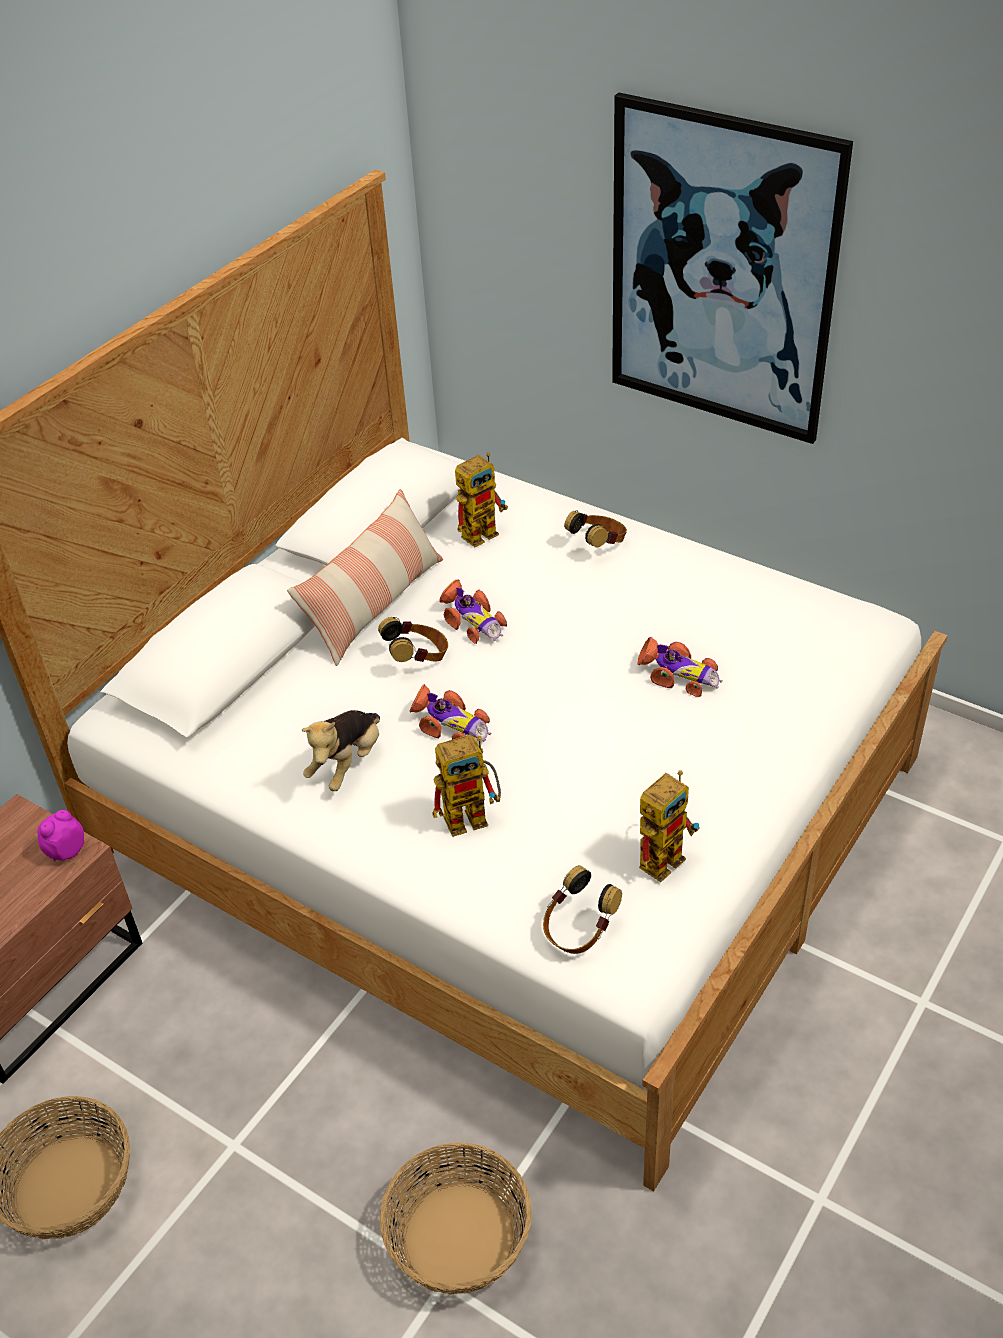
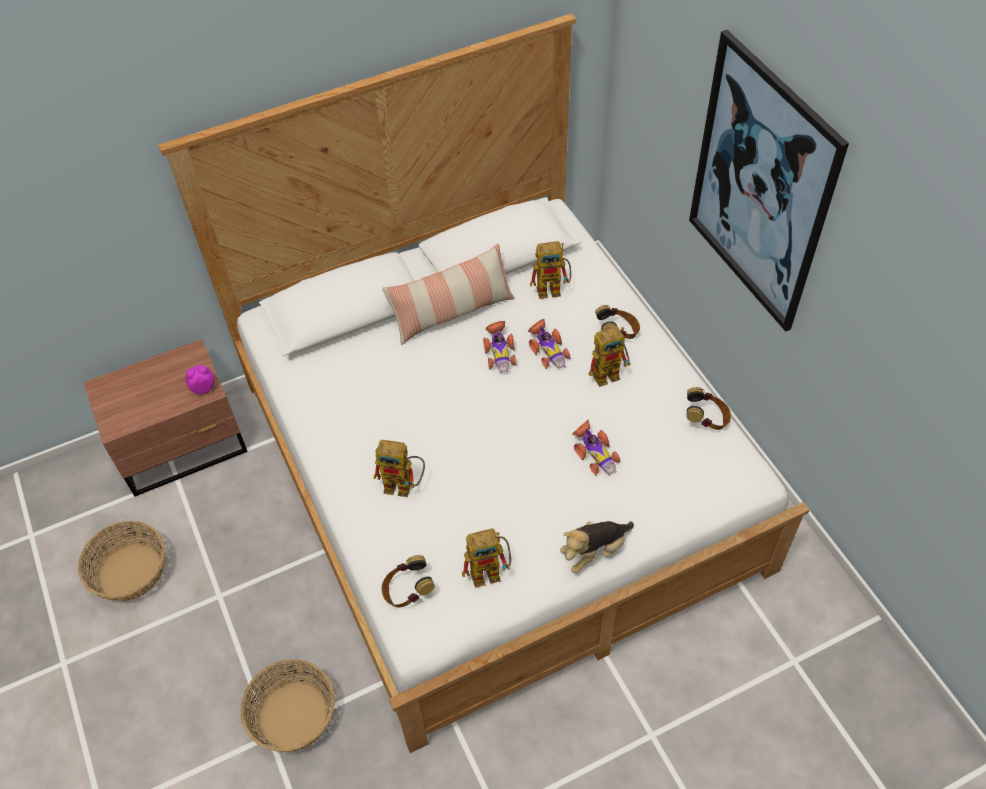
camera: 30 degrees right, 10 degrees up
plush toy [302,710,380,791] -> plush toy moved to [560,521,634,573]
headphones [378,617,448,662] -> headphones moved to [686,387,731,430]
toy car [409,684,491,742] -> toy car moved to [528,319,570,370]
none -> toy robot [589,326,631,387]

